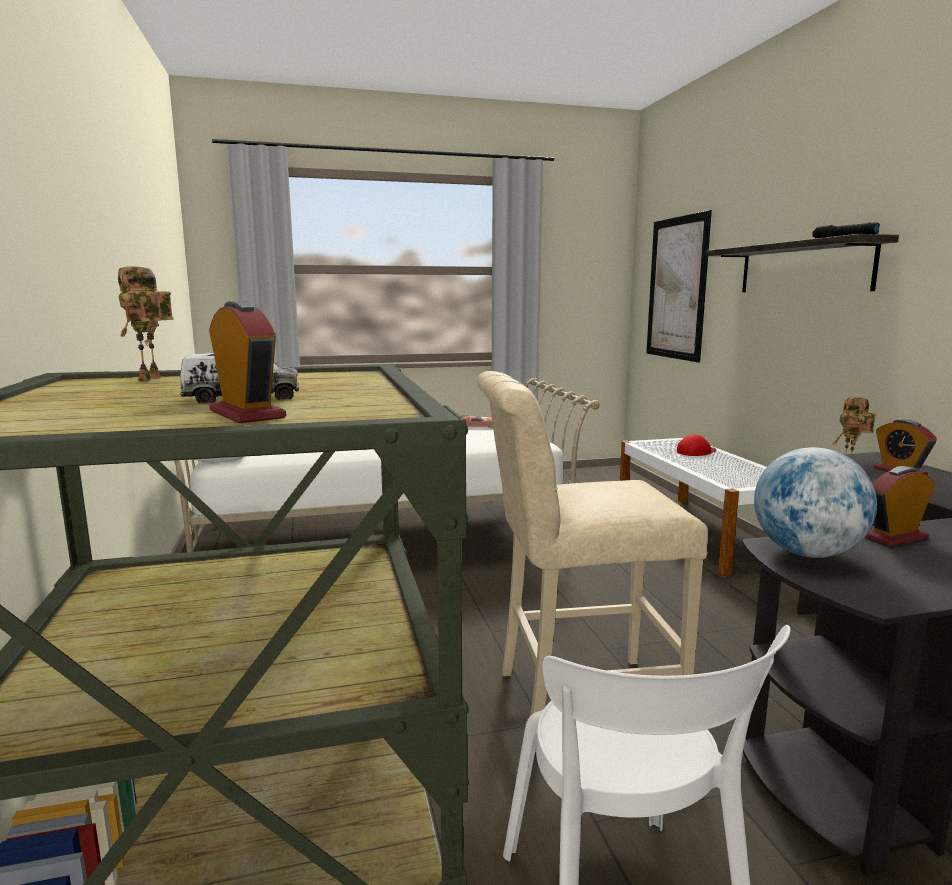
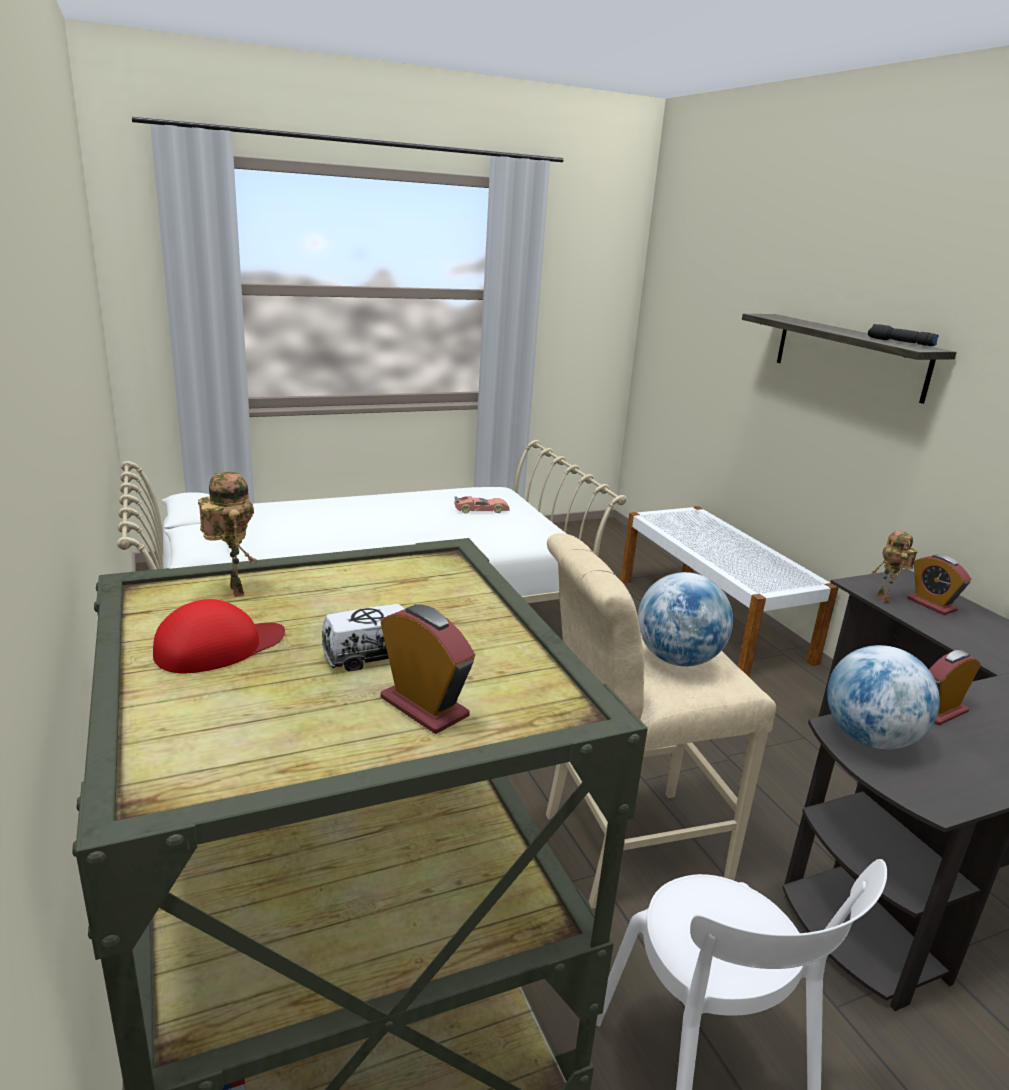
camera: 10 degrees left, 10 degrees up
toy robot [118,266,174,381] -> toy robot turned 150 degrees clockwise [198,472,258,597]
picture [646,210,712,363] -> none
red cap [677,434,716,456] -> red cap moved to [153,599,285,674]
none -> globe [638,572,733,666]

